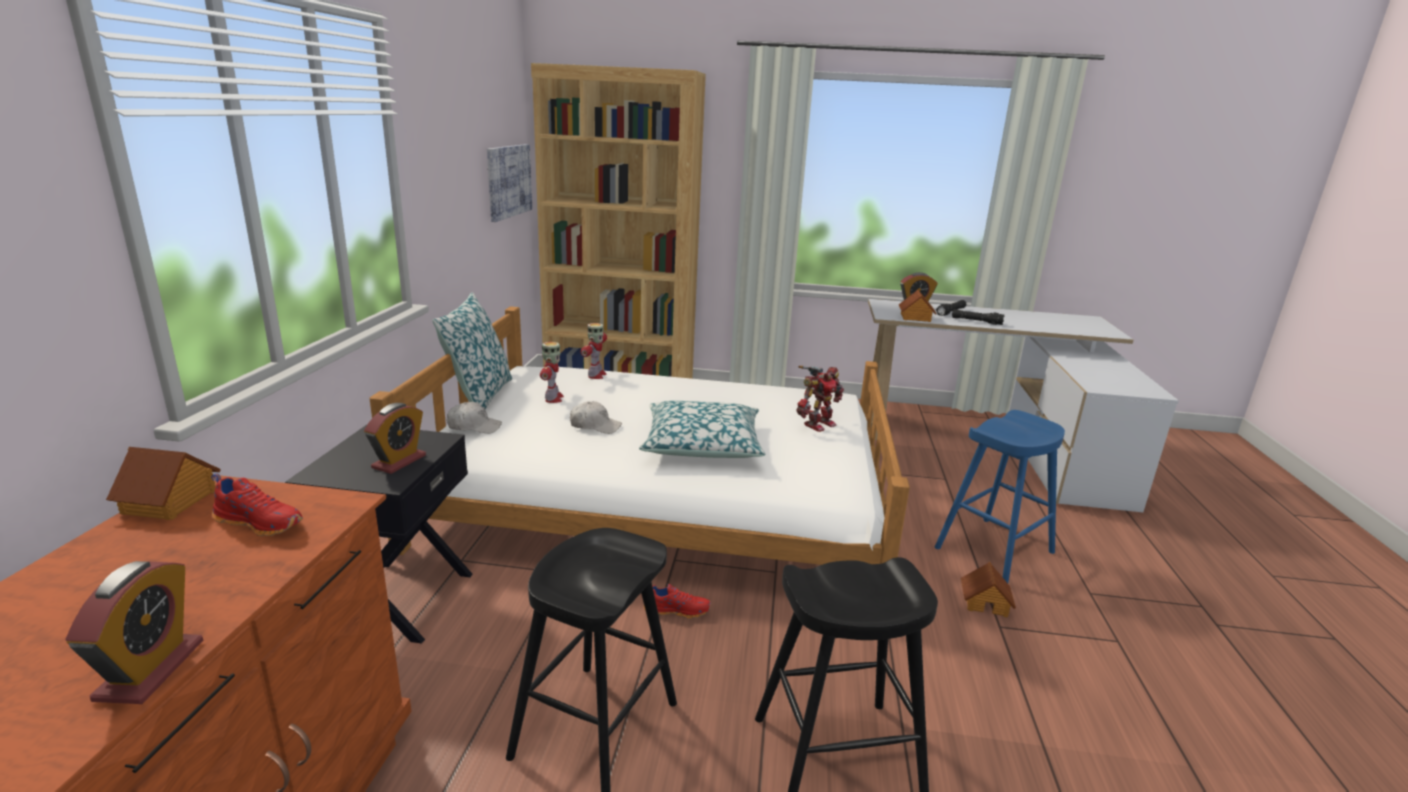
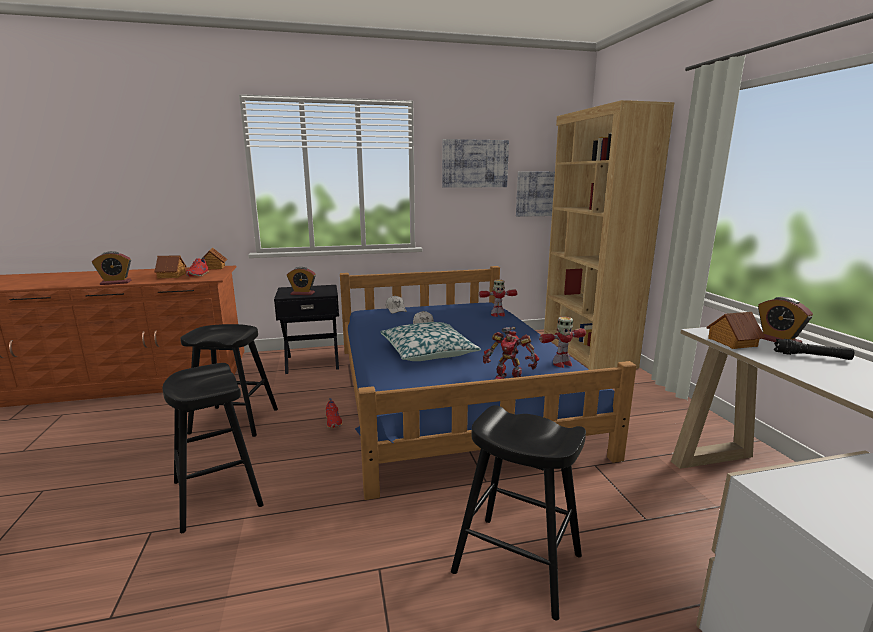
camera: 70 degrees right, 5 degrees down
white bed [369,306,910,565] -> blue bed [340,266,637,500]
pillow [432,292,512,409] -> none
toy robot [540,342,564,403] -> toy robot moved to [539,317,586,368]
blue stool [935,410,1065,583] -> black stool [451,405,586,620]
black flashlight [952,309,1004,325] -> none
toy house [961,562,1016,618] -> toy house moved to [154,255,187,278]
none -> picture [442,139,509,188]

